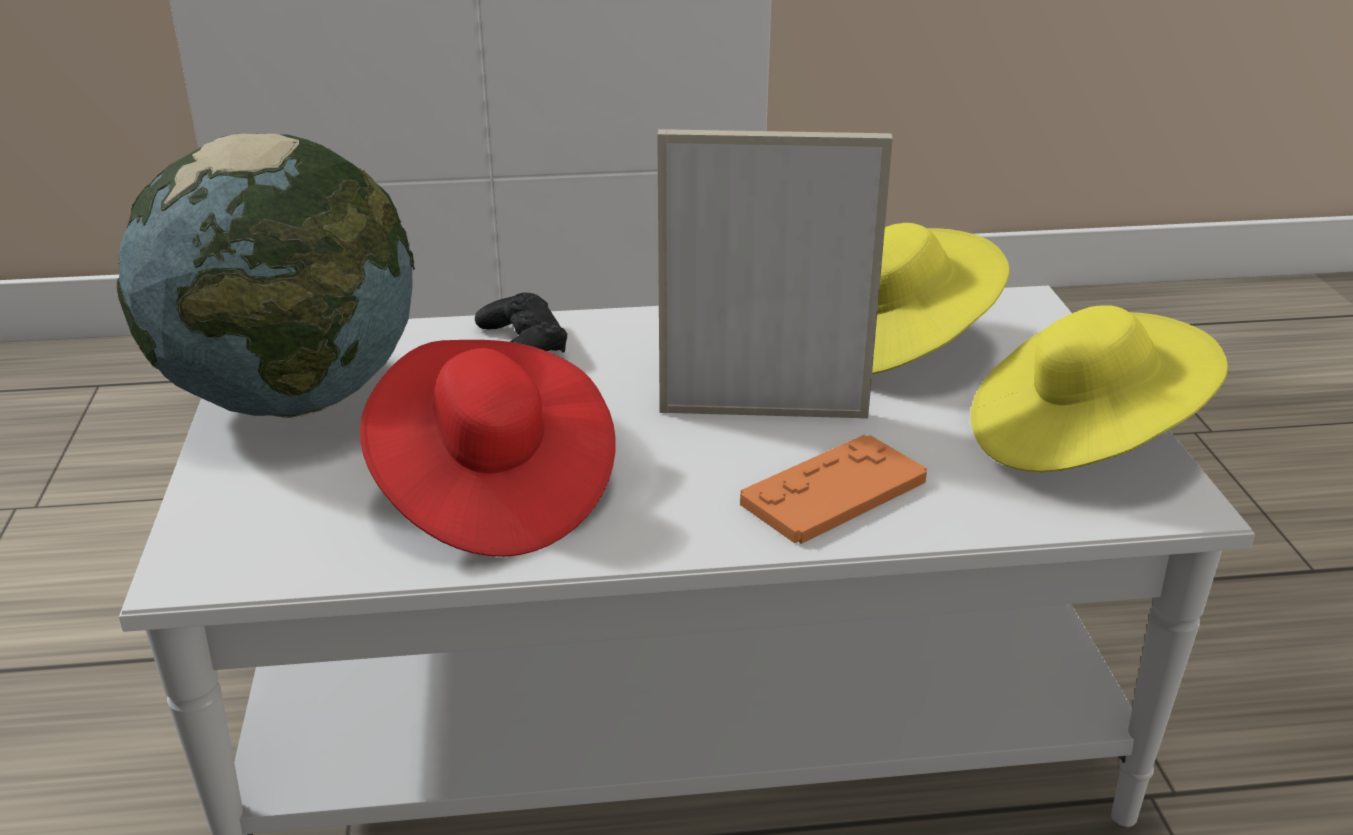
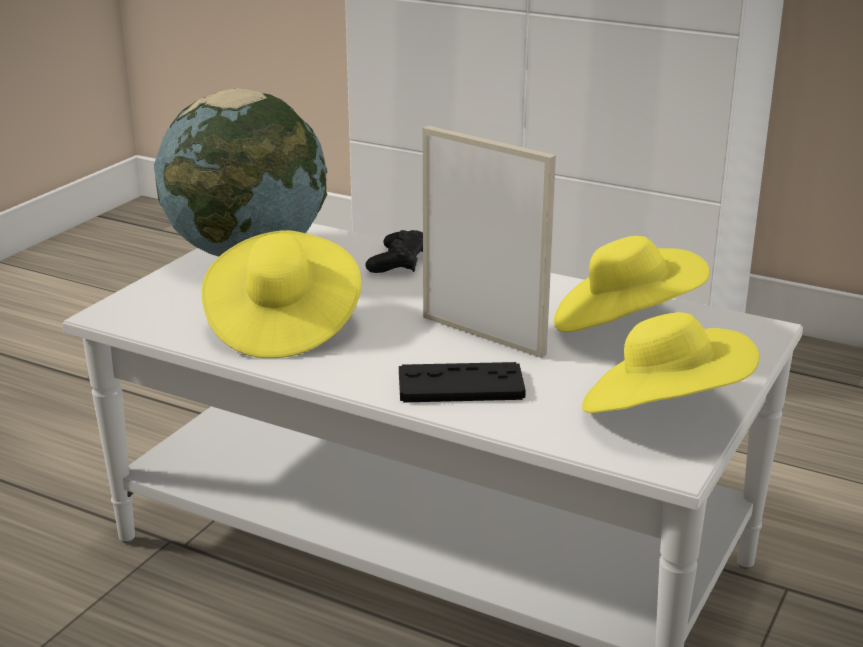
camera: 35 degrees right, 5 degrees down
red hat [360,340,616,557] -> yellow hat [202,230,361,358]
orange game controller [740,435,927,544] -> black game controller [399,362,526,403]

